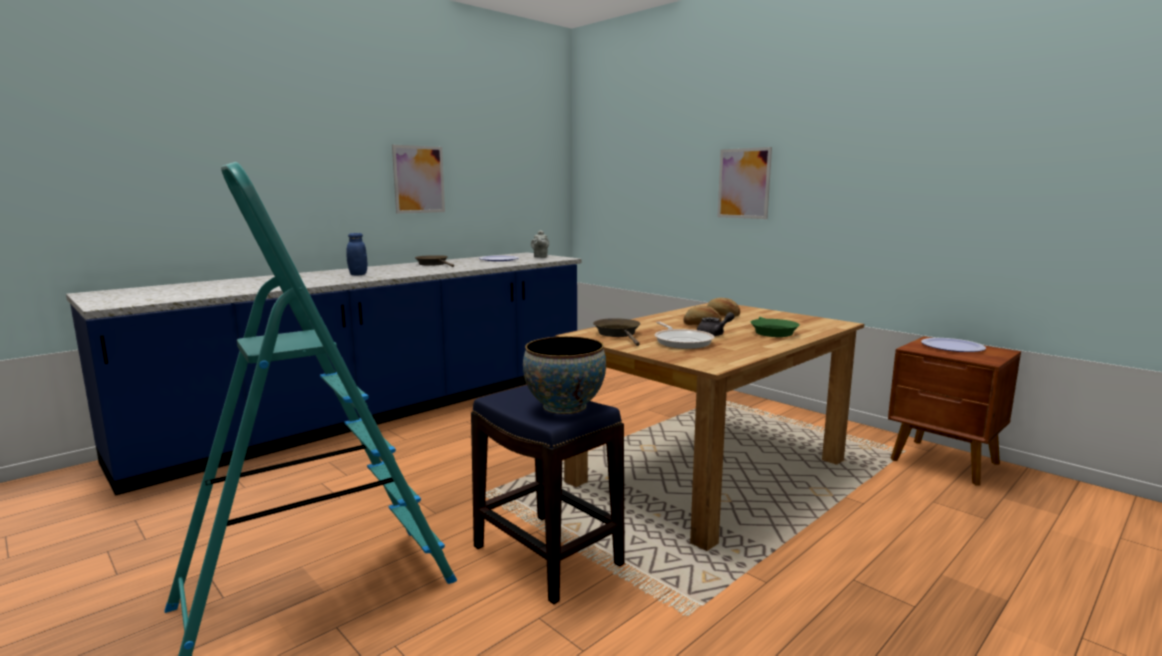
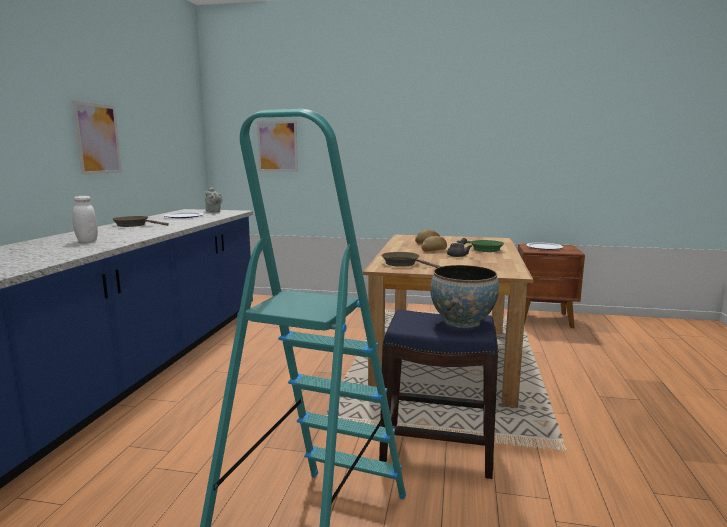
camera: 35 degrees left, 0 degrees up
blue jar [346,233,367,275] -> white jar [72,196,98,242]
frying pan [655,322,714,349] -> none
picture [717,147,772,219] -> picture moved to [257,121,298,172]

